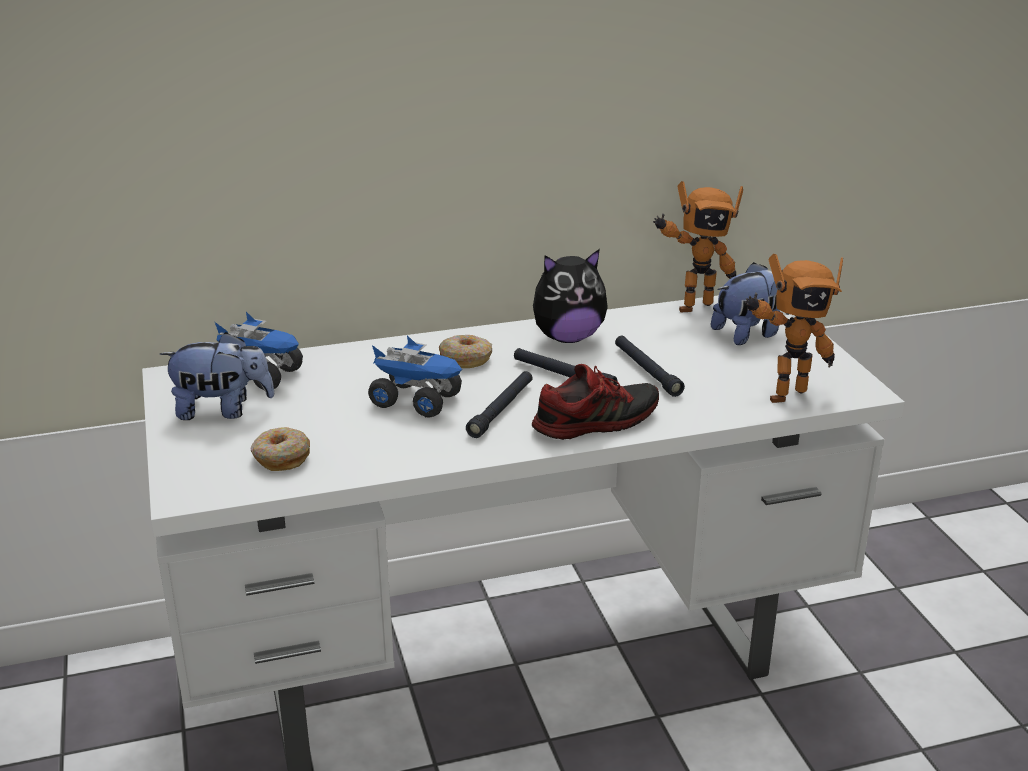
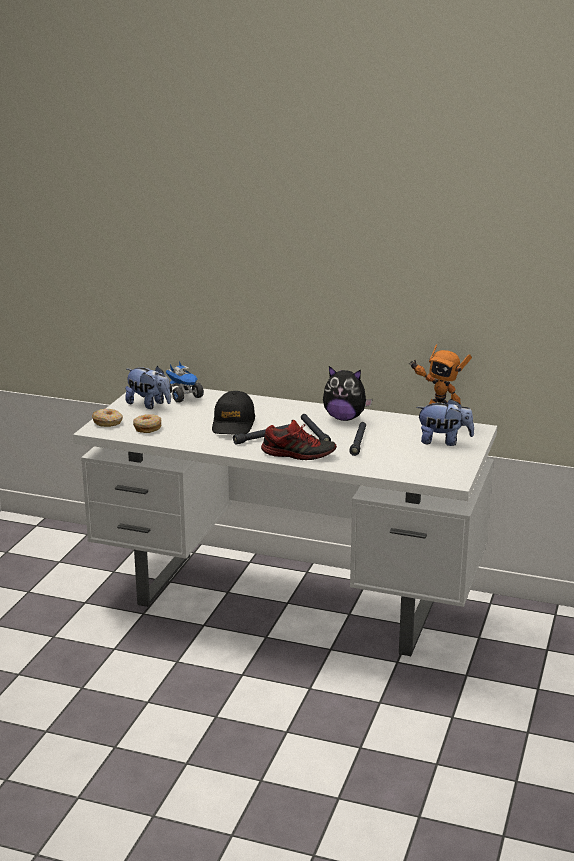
camera: 35 degrees right, 5 degrees down
toy truck [368,335,462,417] -> black cap [212,391,255,435]
donut [439,335,492,368] -> donut moved to [92,409,123,427]
toy robot [744,254,843,403] -> none

